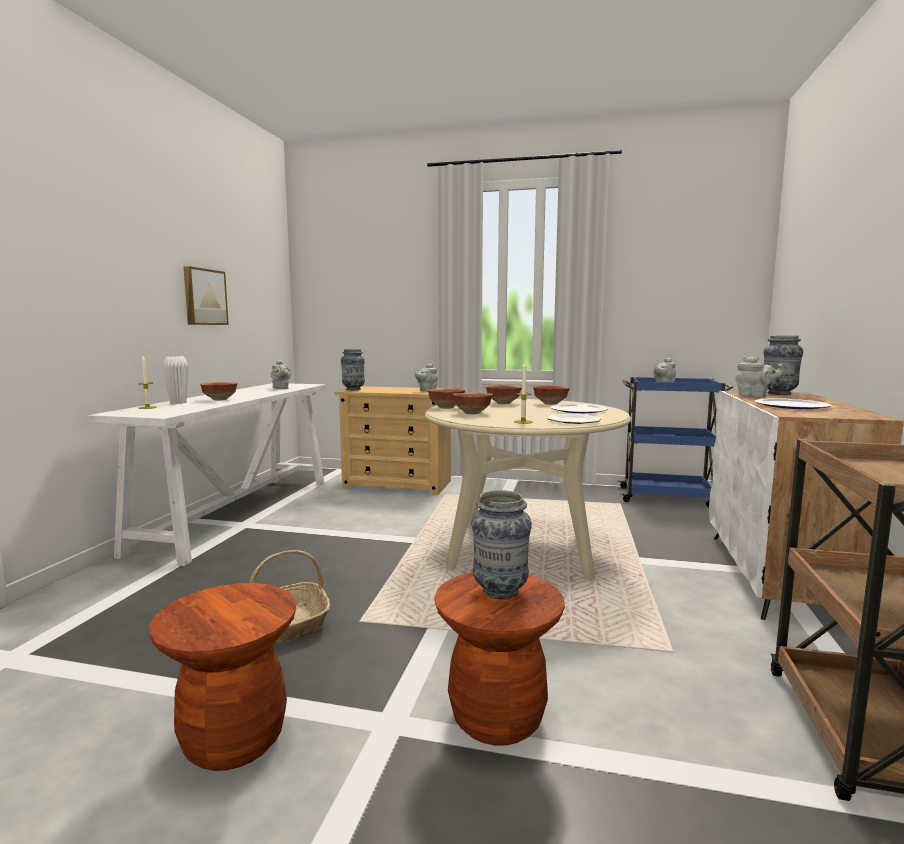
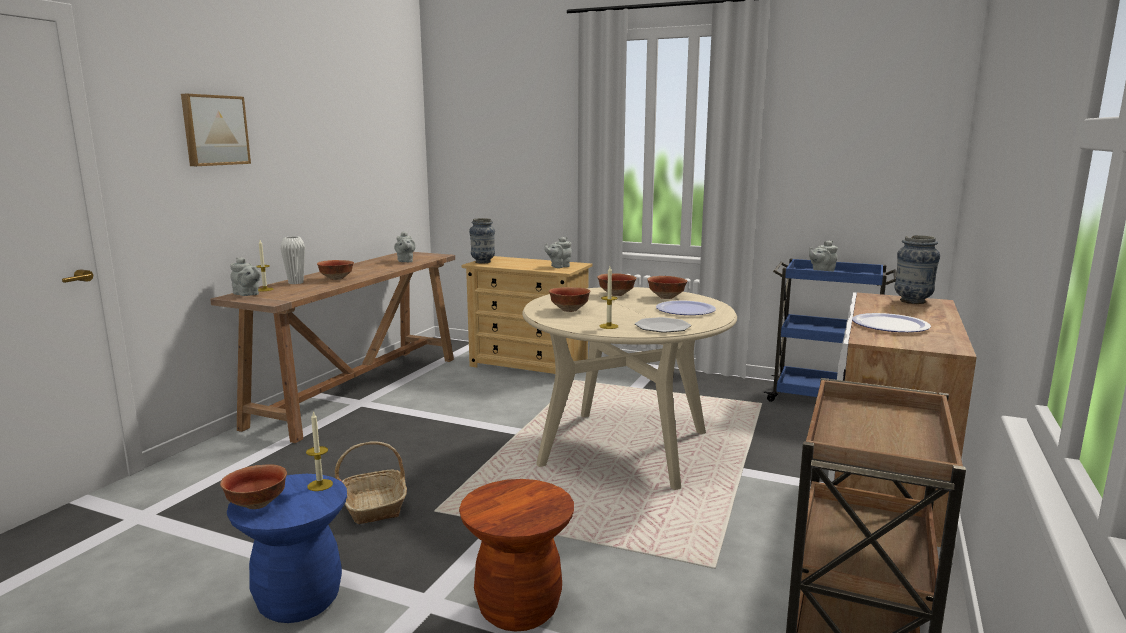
camera: 10 degrees right, 5 degrees up
white console table [88,383,326,566] -> brown console table [210,252,455,443]
brown stool [149,583,296,771] -> blue stool [227,474,347,623]
picture [183,266,229,325] -> picture moved to [181,94,251,166]
bowl [427,388,465,409] -> bowl moved to [220,464,287,509]
vase [471,490,532,600] -> none
grey teapot [735,356,784,397] -> grey teapot moved to [230,257,261,296]
none -> candle [306,411,333,491]

